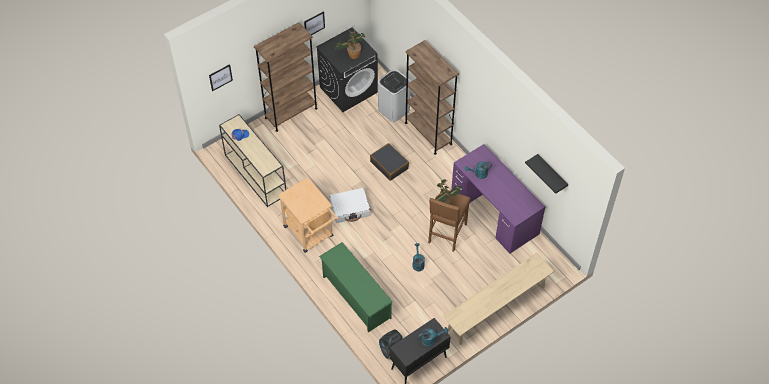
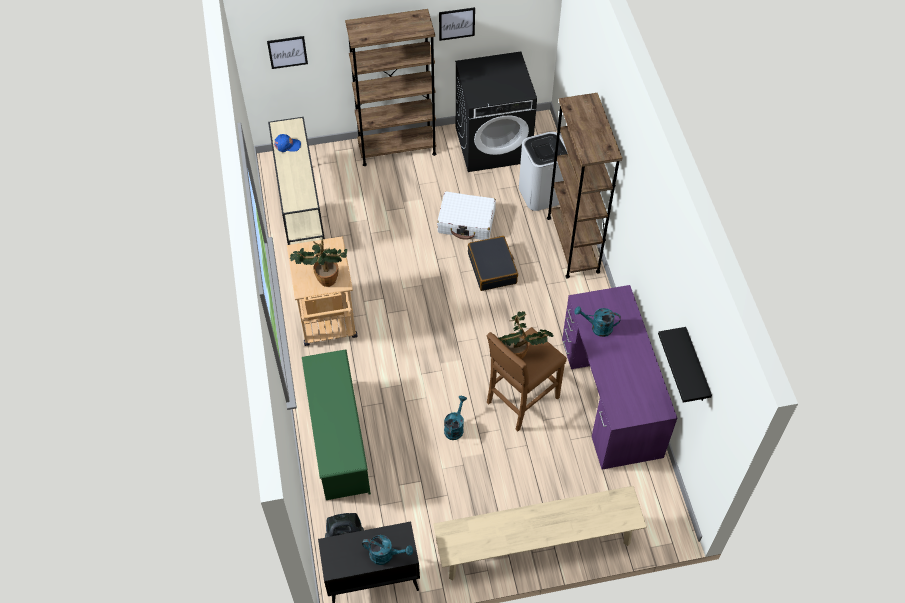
camera: 25 degrees right, 0 degrees up
white suitcase [329,188,370,223] -> white suitcase moved to [437,191,496,240]
potted plant [334,29,365,59] -> potted plant moved to [289,240,347,287]

